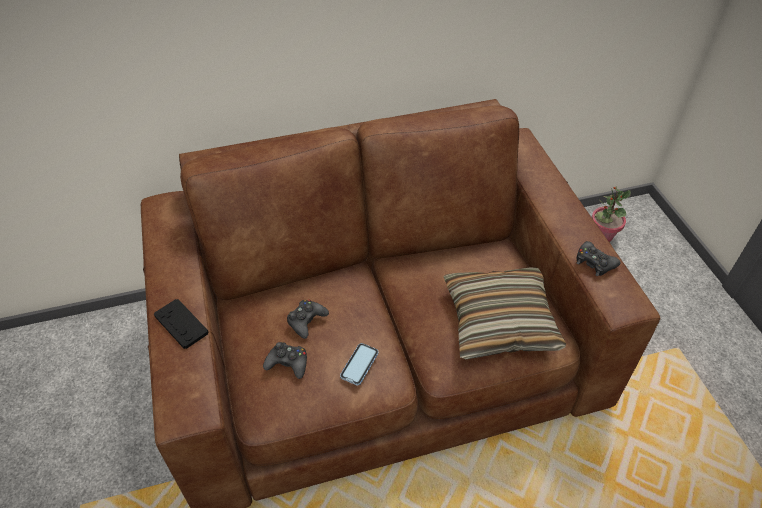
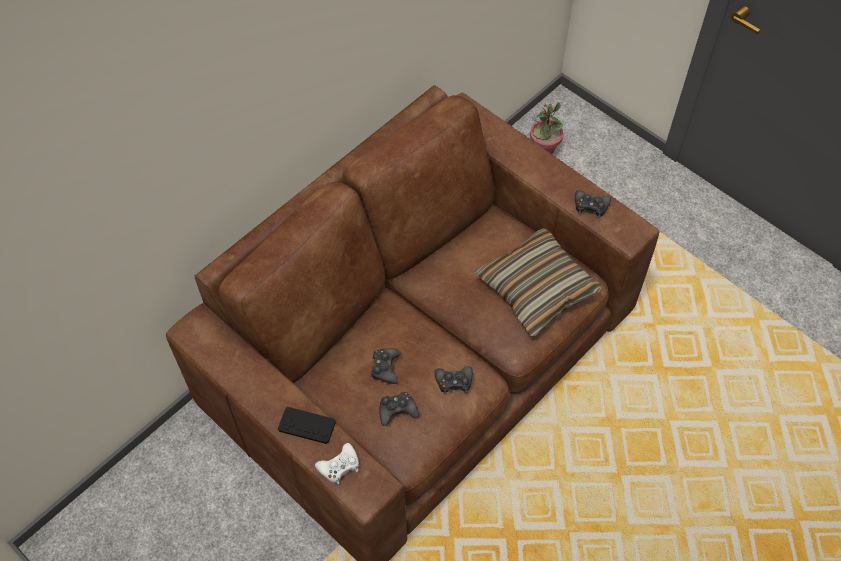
camera: 30 degrees left, 10 degrees up
phone [340,343,379,386] -> black game controller [434,366,473,395]
none -> white game controller [315,443,359,485]

